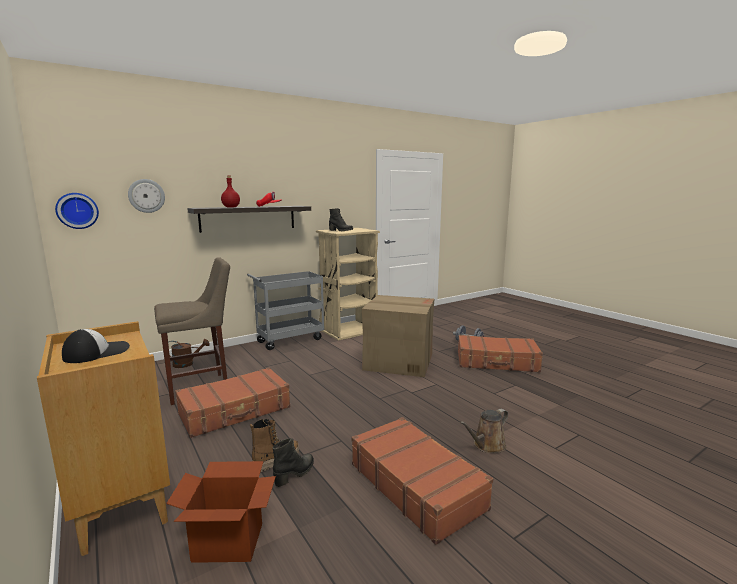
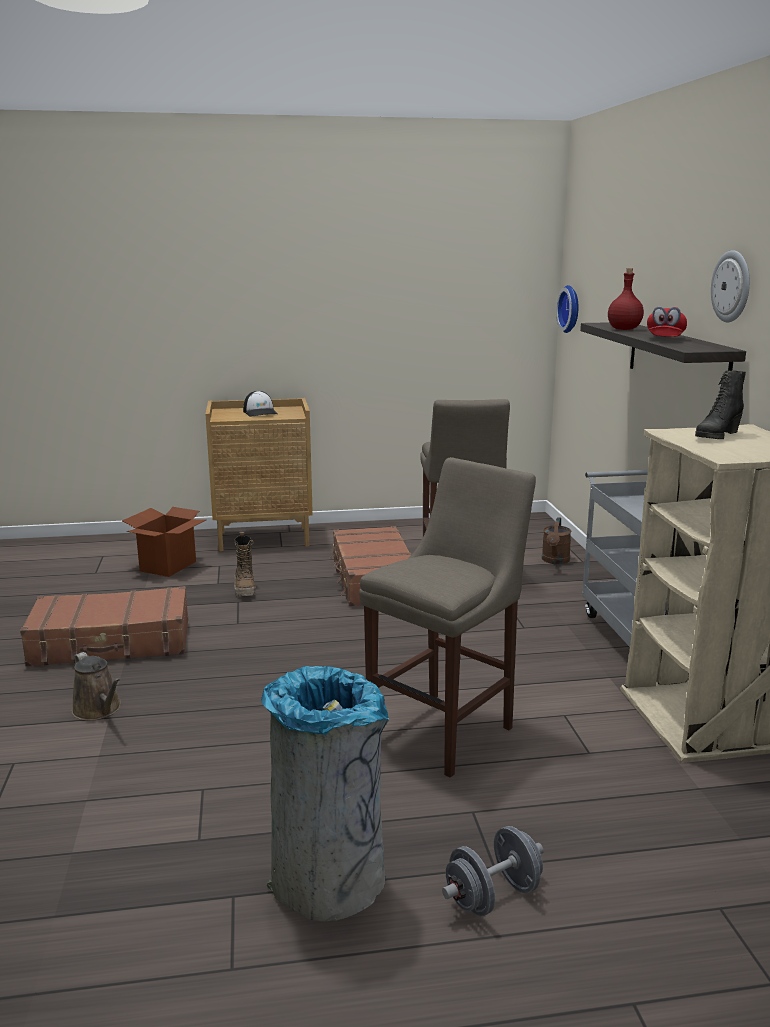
camera: 115 degrees right, 5 degrees up
wall clock [128,179,165,213] -> wall clock moved to [711,250,750,322]
black boot [273,438,314,487] -> none
cardboard box [362,295,434,377] -> beige stool [359,457,536,778]
brown suitcase [458,335,543,372] -> grey trash can [261,666,389,922]
brown watering can [460,409,508,453] -> brown watering can turned 150 degrees clockwise [72,652,121,721]

